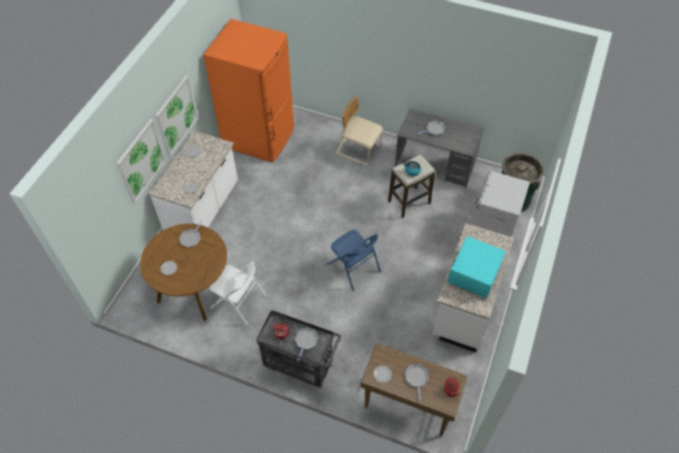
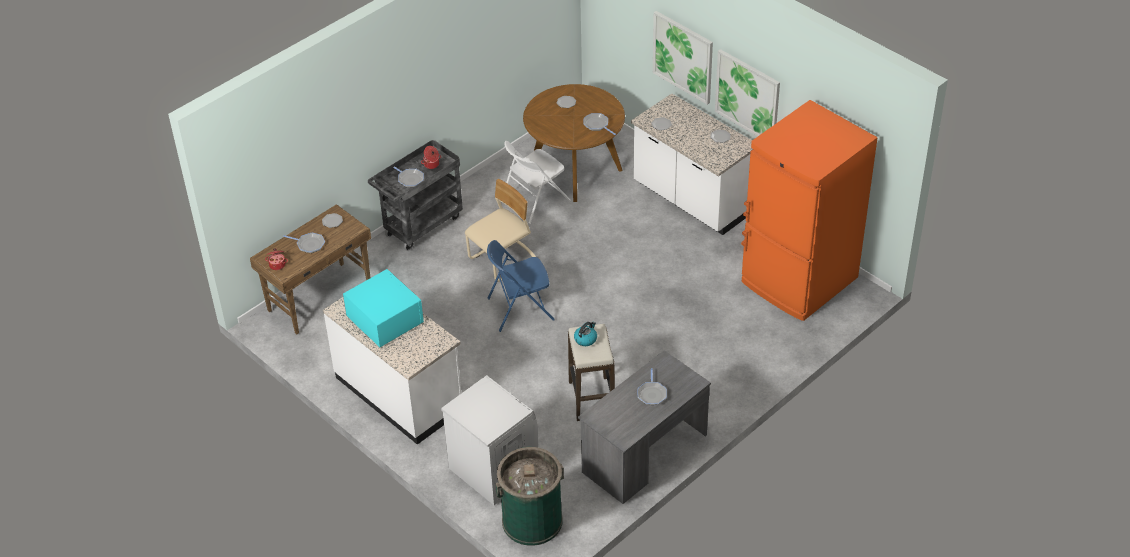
camera: 115 degrees right, 10 degrees down
beige chair [336,97,383,165] -> beige chair moved to [465,179,536,282]

